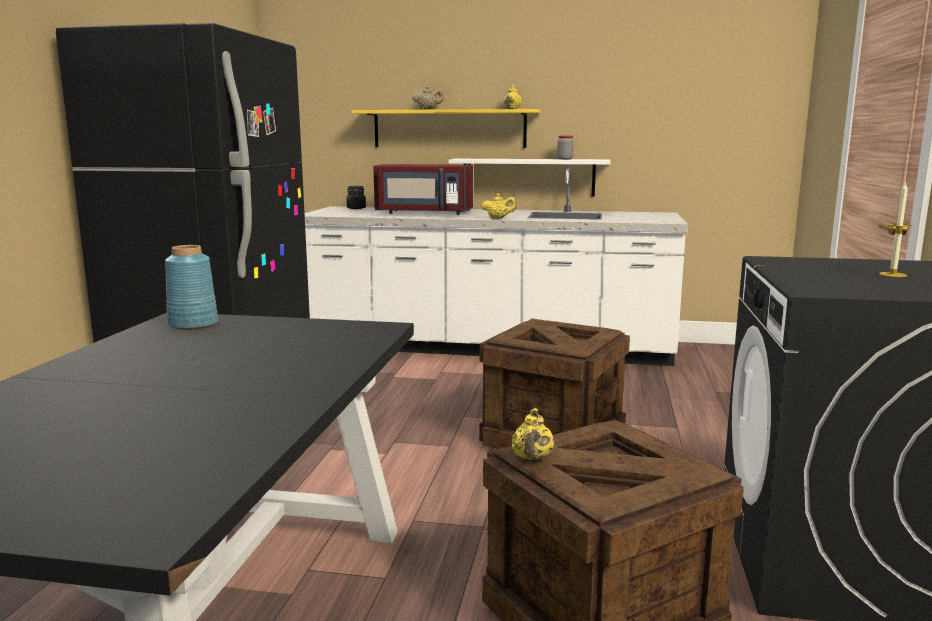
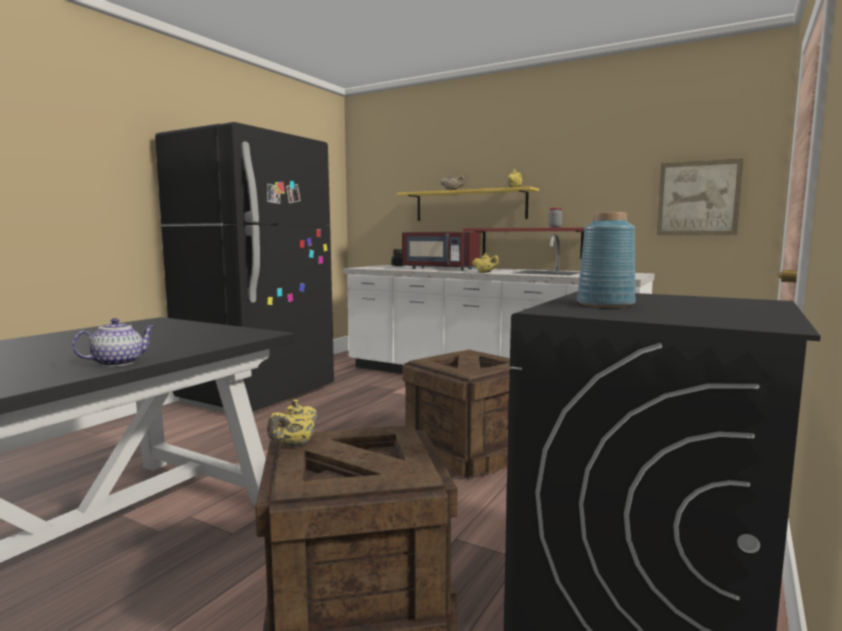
camera: 20 degrees right, 5 degrees down
blue vase [165,245,218,330] -> blue vase moved to [577,212,636,308]
white shelf [449,159,610,196] -> red shelf [463,228,584,259]
candle [879,182,912,277] -> none
none -> teapot [72,318,155,367]
none -> picture [657,158,743,235]

